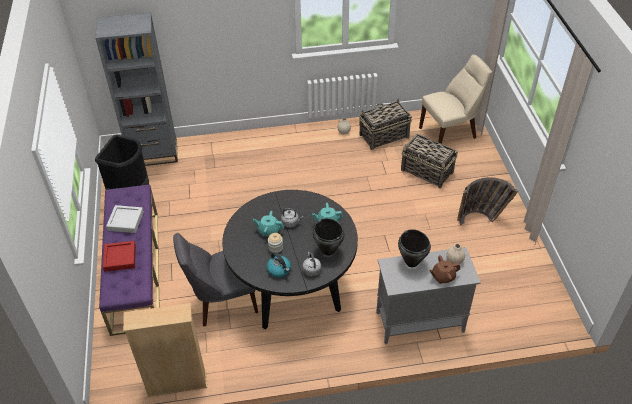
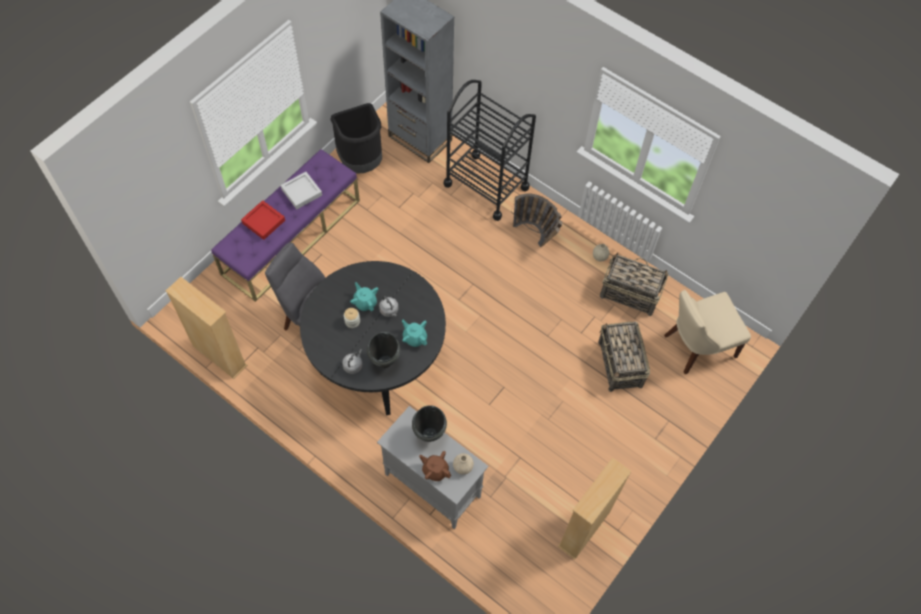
camera: 45 degrees right, 15 degrees up
kettle [267,252,291,278] -> none
beige chair [419,55,492,144] -> beige chair turned 135 degrees clockwise [664,290,751,374]
basket [457,177,518,225] -> basket moved to [511,193,562,247]
none -> black cart [444,80,536,221]
none -> beige bookcase [558,458,632,560]

